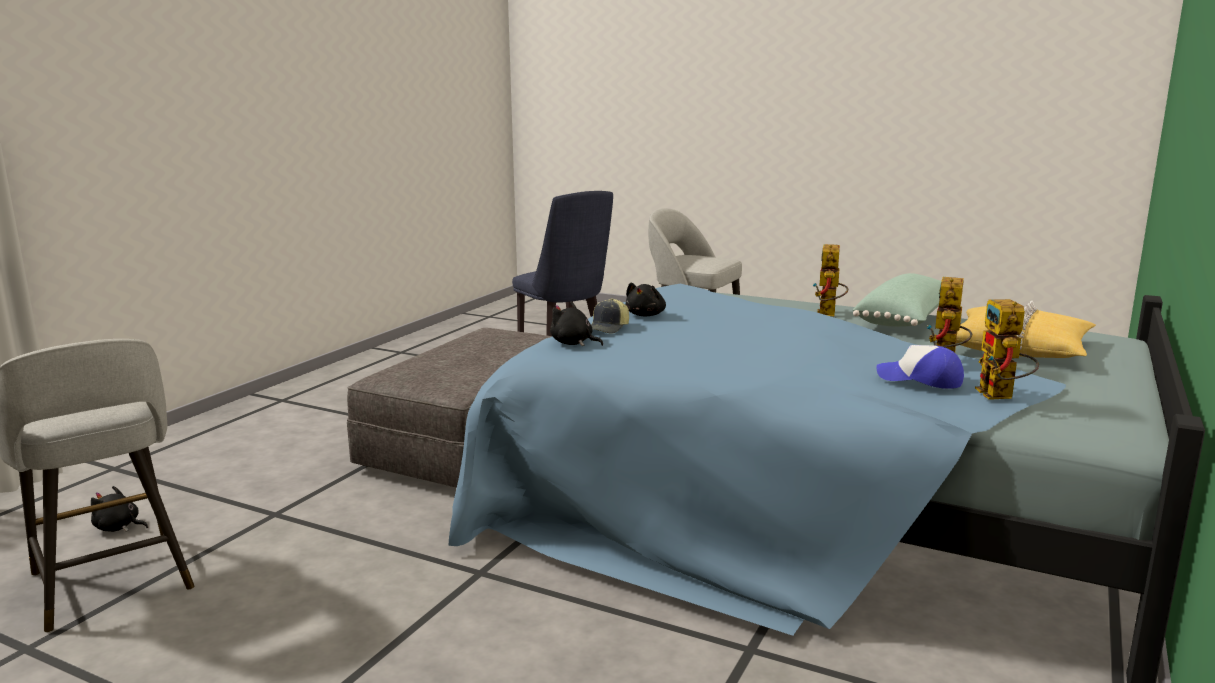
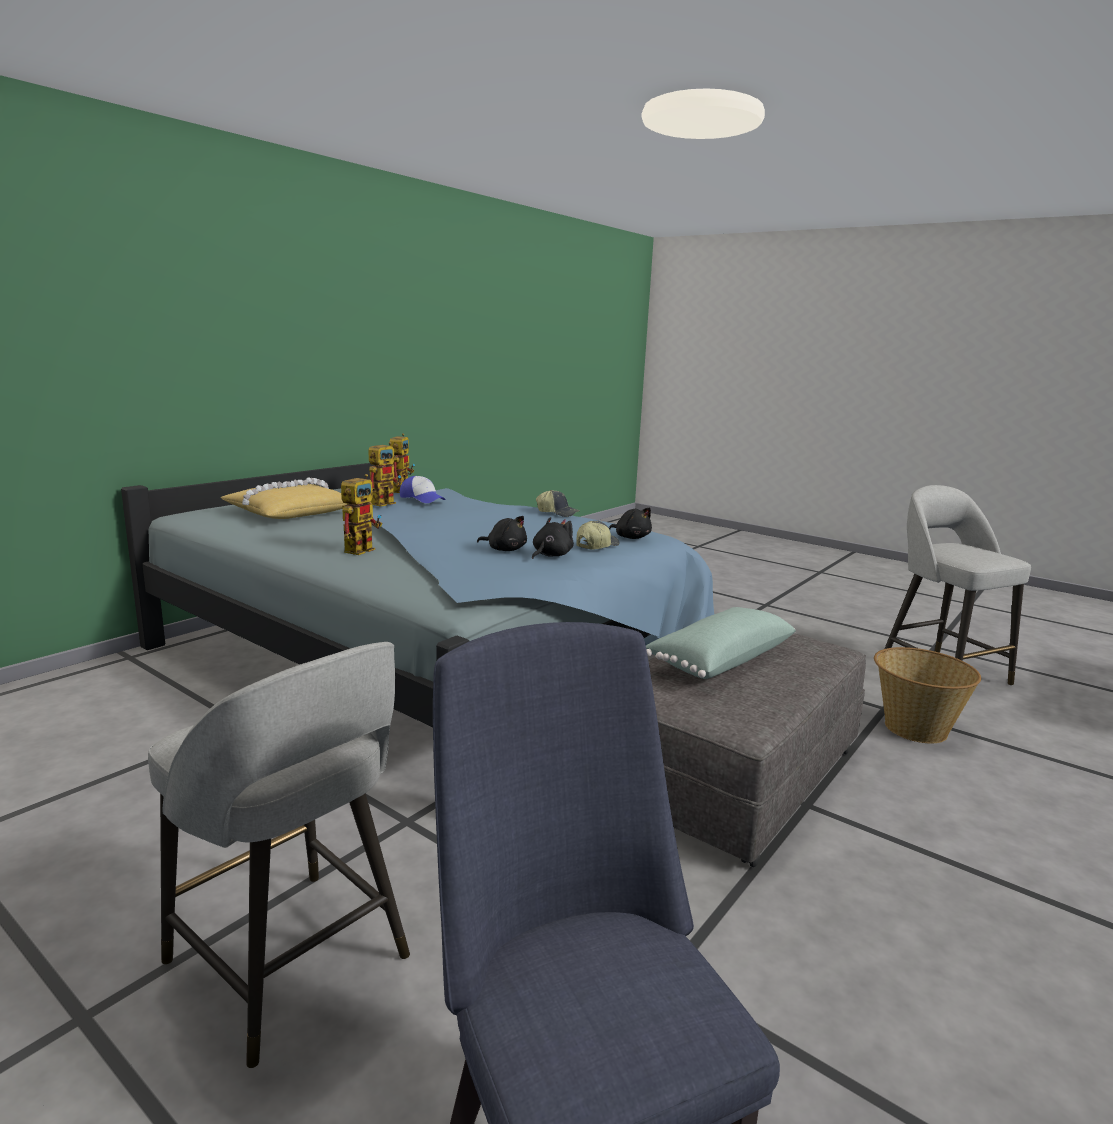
camera: 170 degrees left, 0 degrees up
black plush toy [91,486,149,532] -> black plush toy moved to [477,516,527,551]
green pillow [853,273,941,327] -> green pillow moved to [646,607,796,679]
none -> cap [536,490,579,517]
none -> basket [874,647,981,744]

